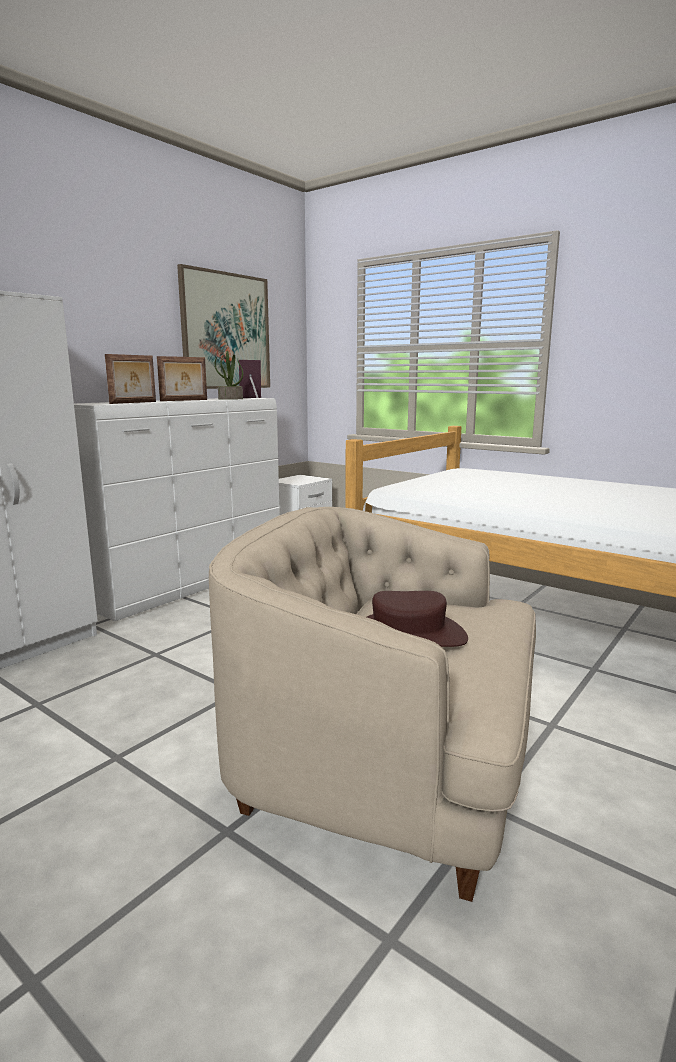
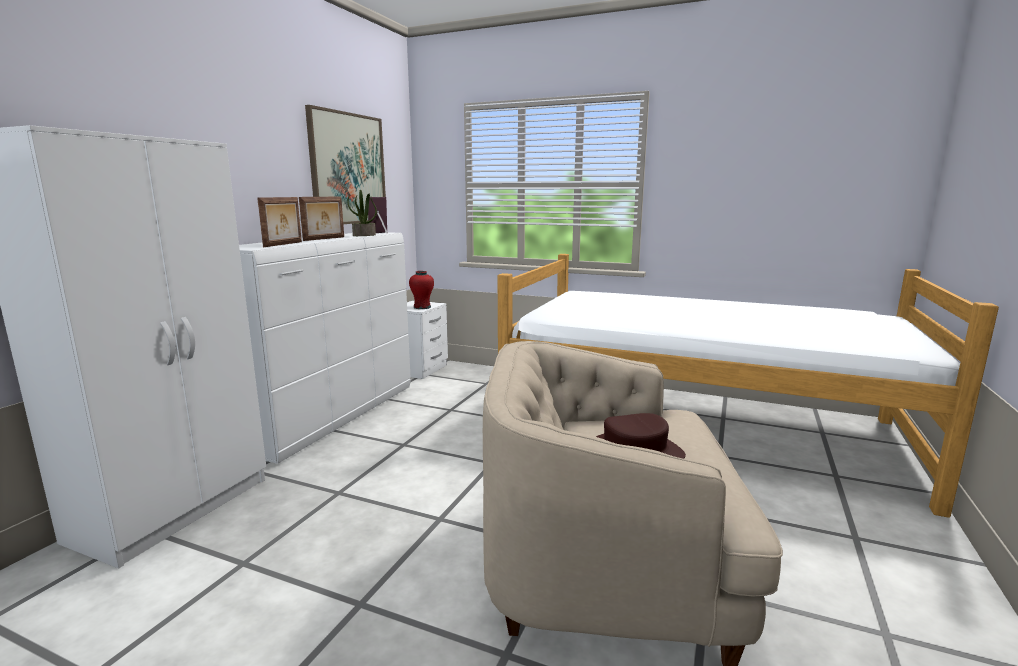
camera: 15 degrees left, 0 degrees up
none -> red vase [409,271,434,309]

